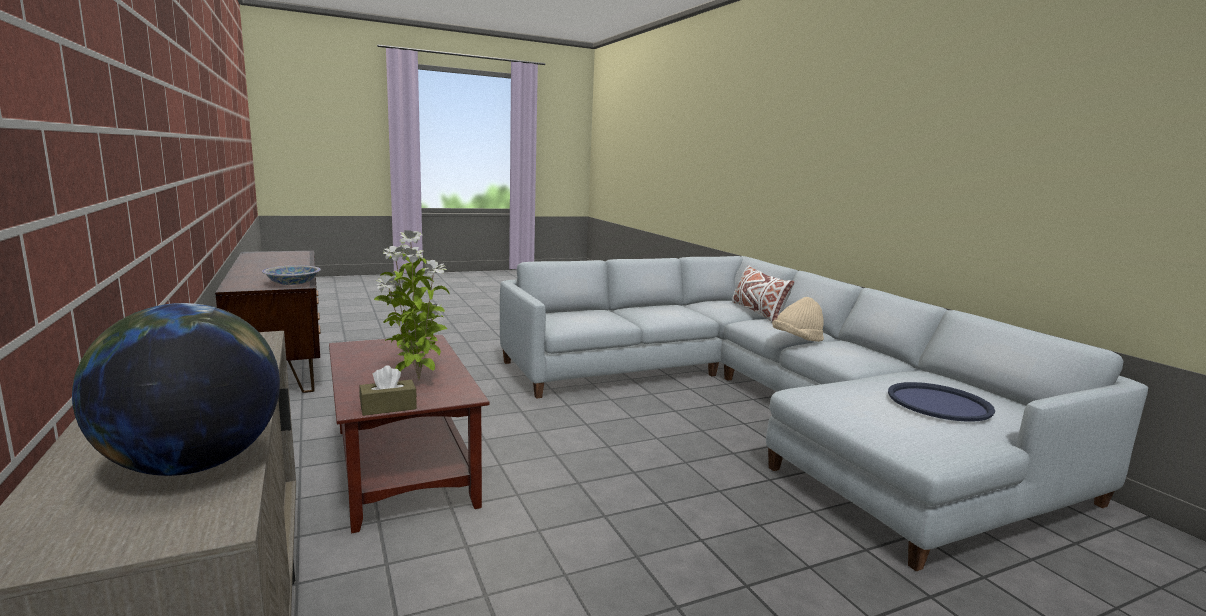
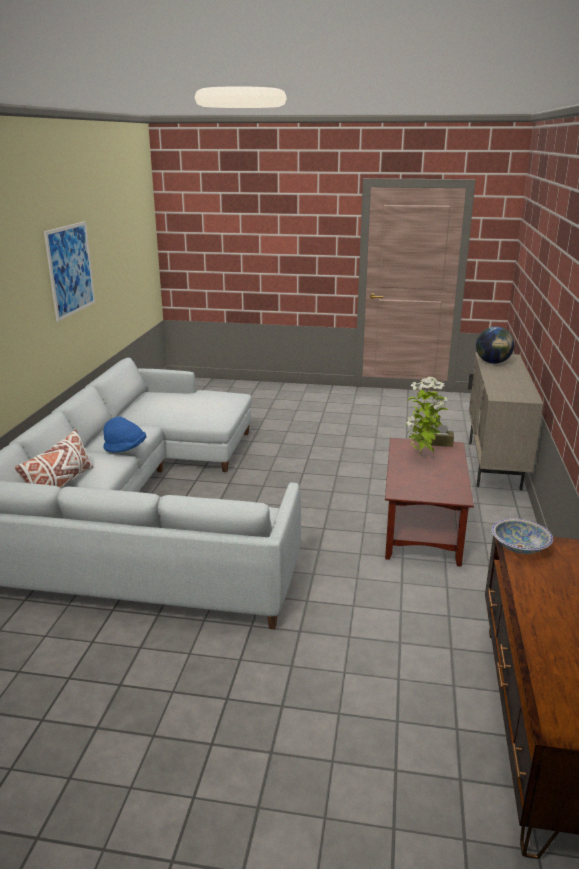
camera: 145 degrees left, 10 degrees up
beige hat [772,297,824,342] -> blue hat [103,417,146,453]
blue tray [888,382,995,422] -> none
none -> picture [44,221,95,322]

